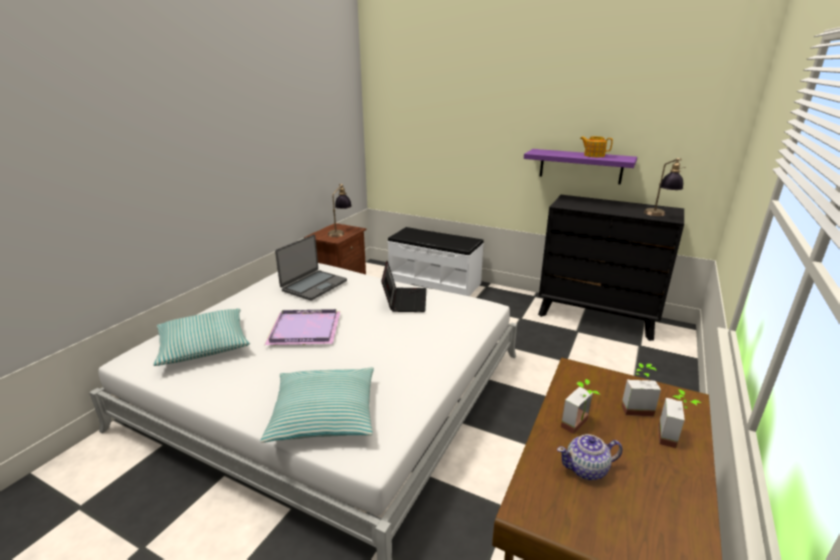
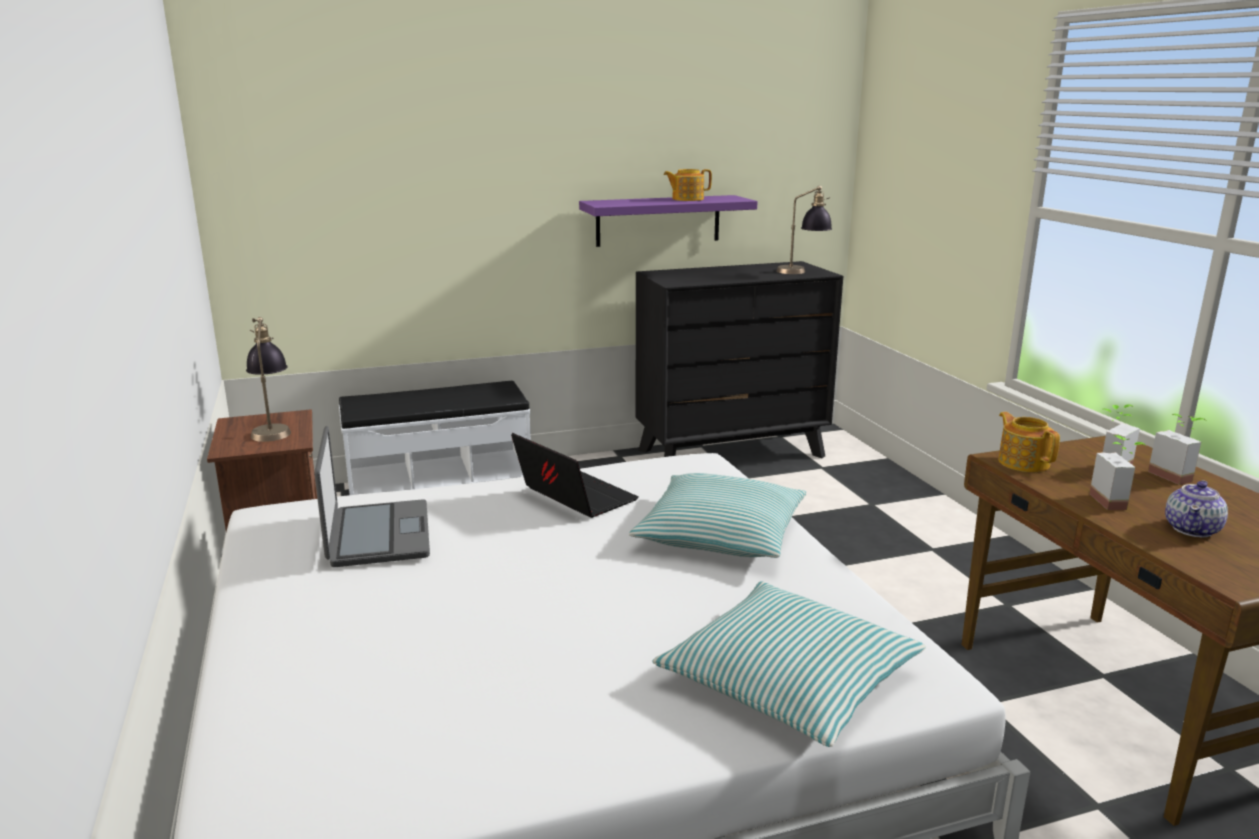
camera: 45 degrees left, 5 degrees down
pillow [153,309,250,366] -> pillow moved to [629,473,806,558]
purple tray [264,309,341,345] -> none
none -> teapot [998,412,1060,472]

